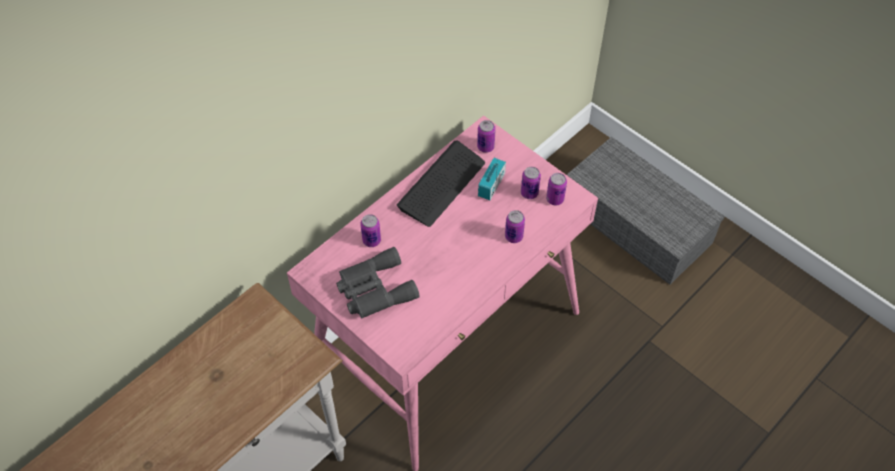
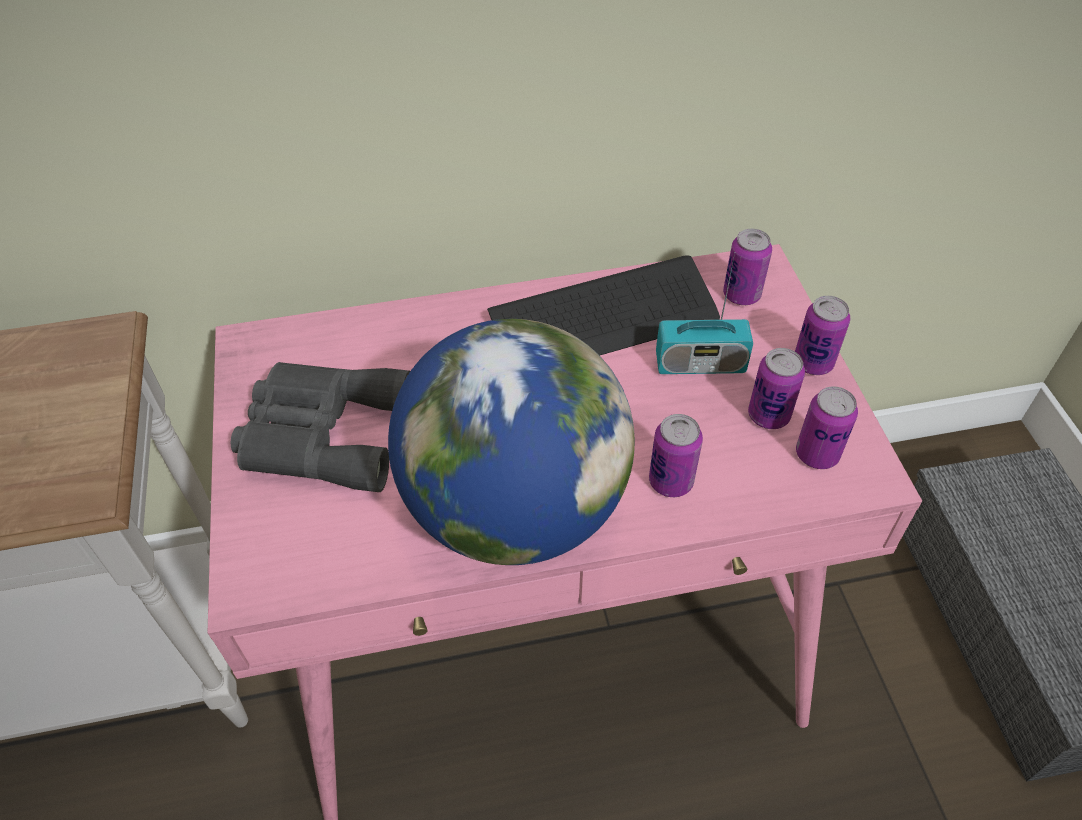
camera: 35 degrees right, 5 degrees down
can [360,214,381,247] -> can moved to [795,296,850,375]
radio [478,158,506,200] -> radio turned 150 degrees counterclockwise [656,252,753,374]
none -> globe [388,319,635,565]

